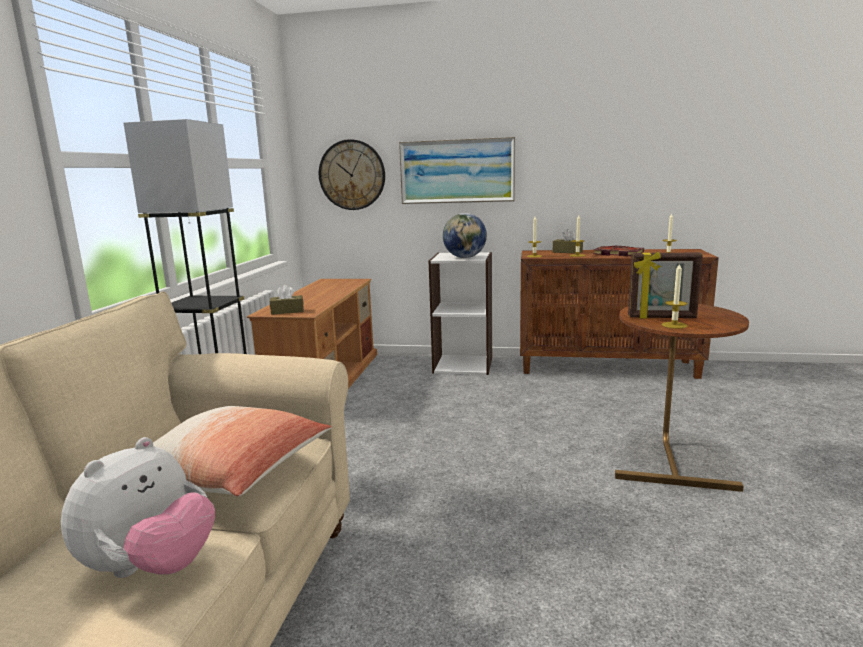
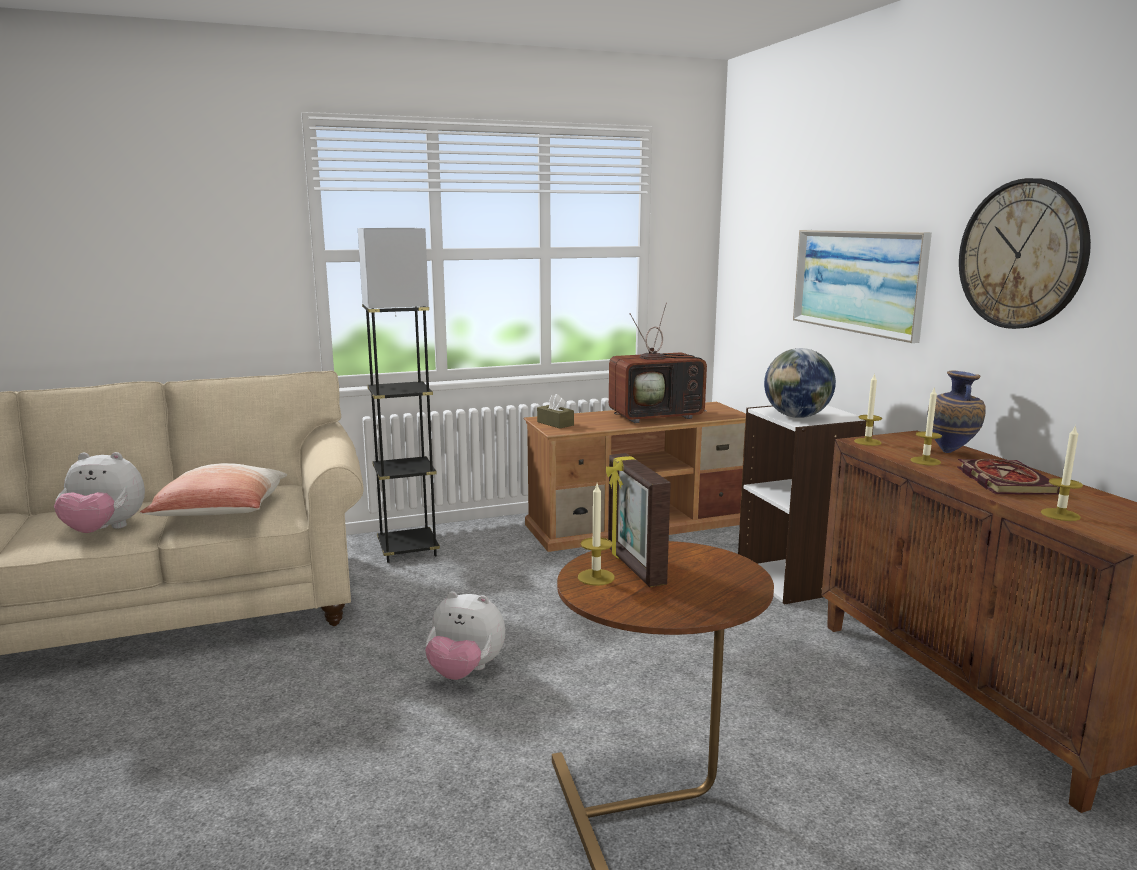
camera: 60 degrees right, 0 degrees up
wall clock [319,139,385,210] -> wall clock moved to [959,178,1091,329]
brown tissue box [553,229,583,254] -> vase [927,370,986,453]
none -> plush toy [425,591,505,680]
none -> television [609,303,707,423]

